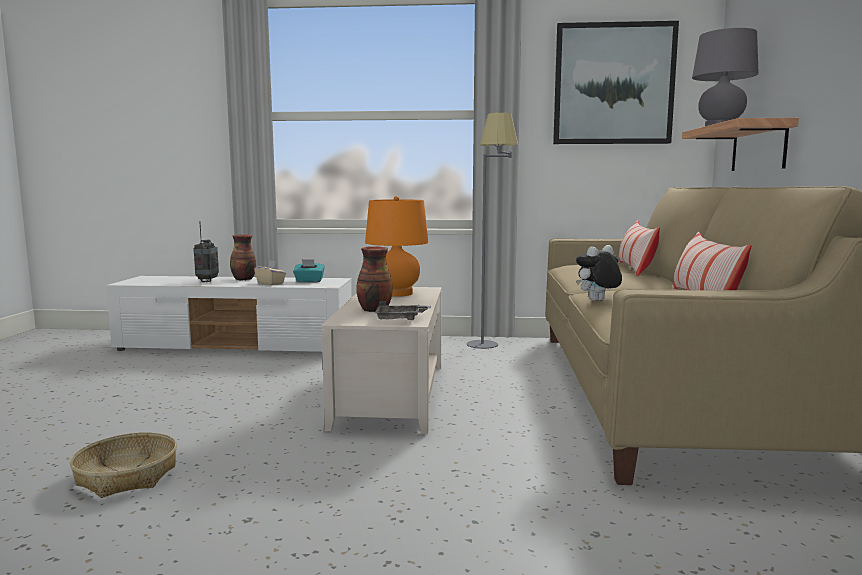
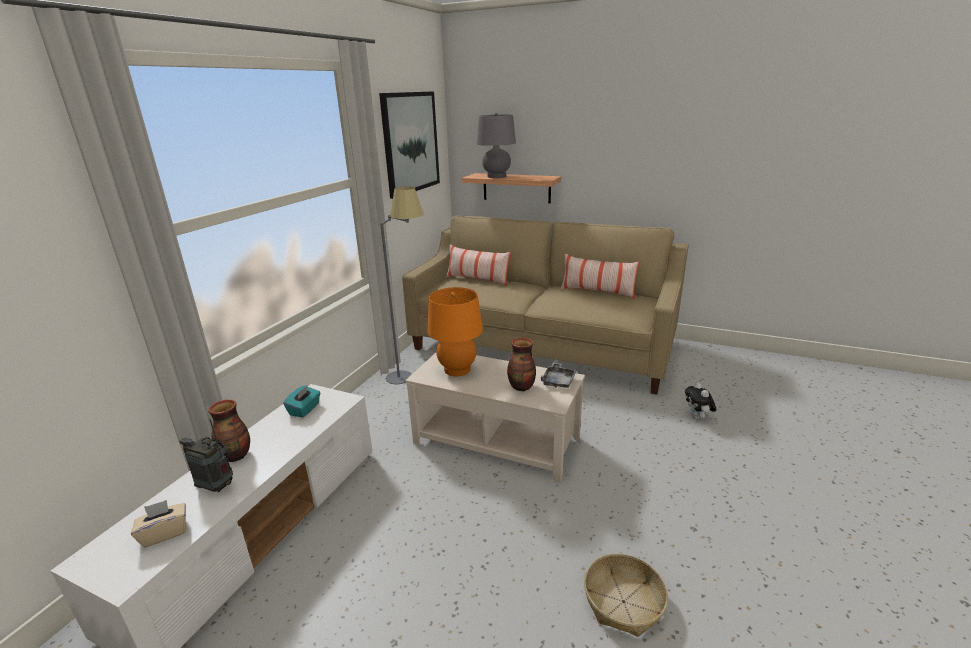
camera: 70 degrees left, 15 degrees up
beige tissue box [254,260,286,285] -> beige tissue box moved to [131,500,186,547]
plush toy [576,245,622,301] -> plush toy moved to [685,383,717,420]

